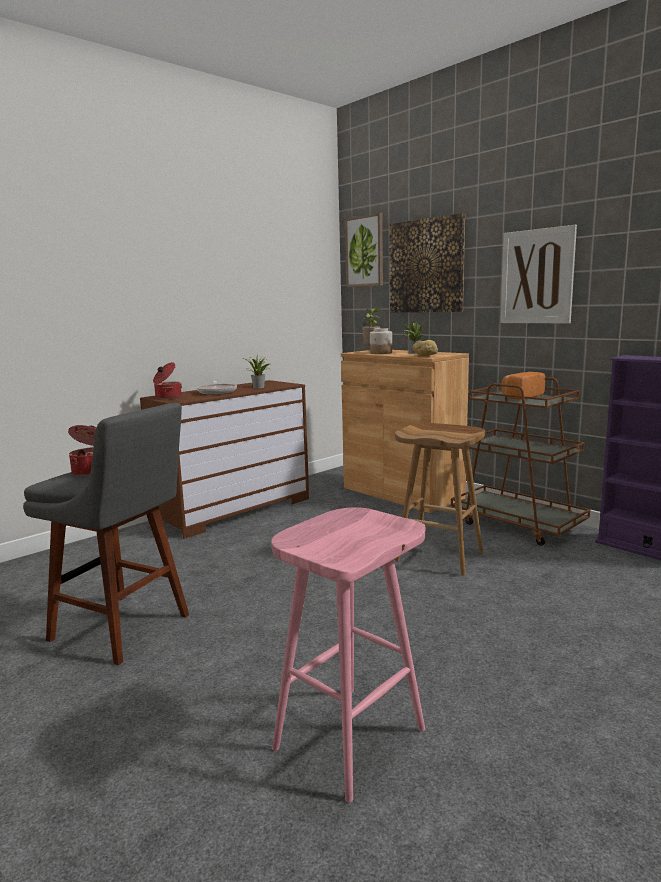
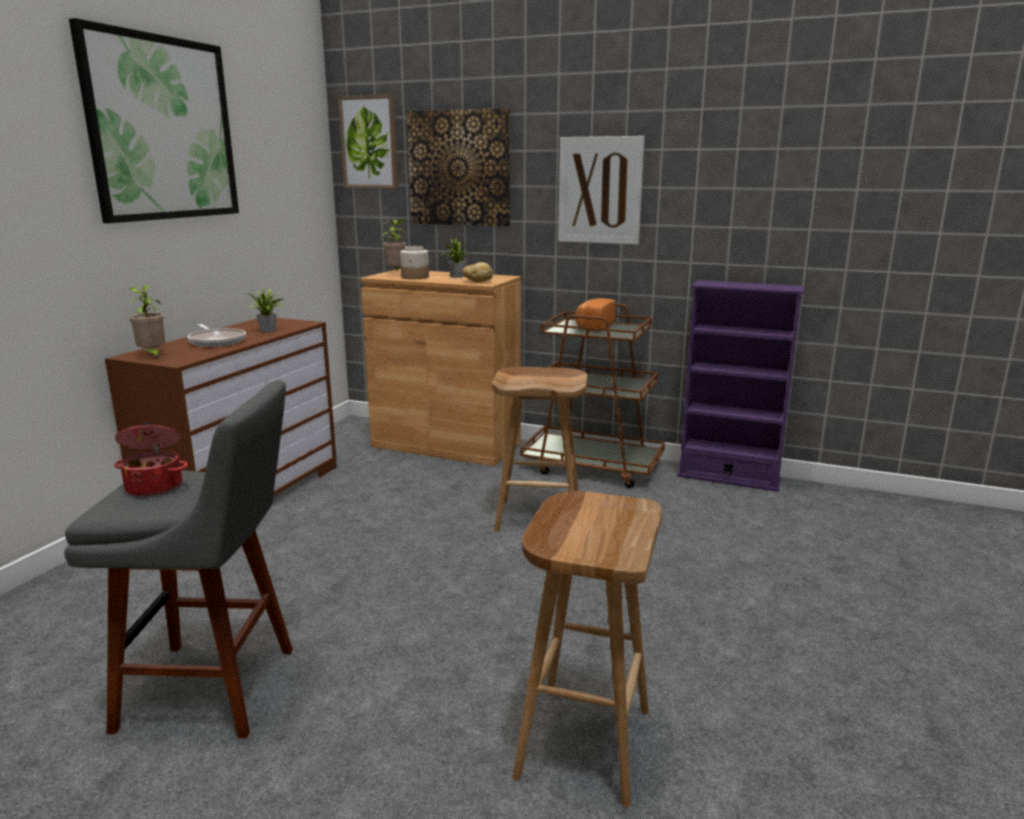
camera: 25 degrees left, 5 degrees up
cooking pot [153,362,182,399] -> potted plant [127,285,165,359]
pink stool [271,507,426,803] -> brown stool [513,491,662,808]
none -> picture [69,18,239,223]

